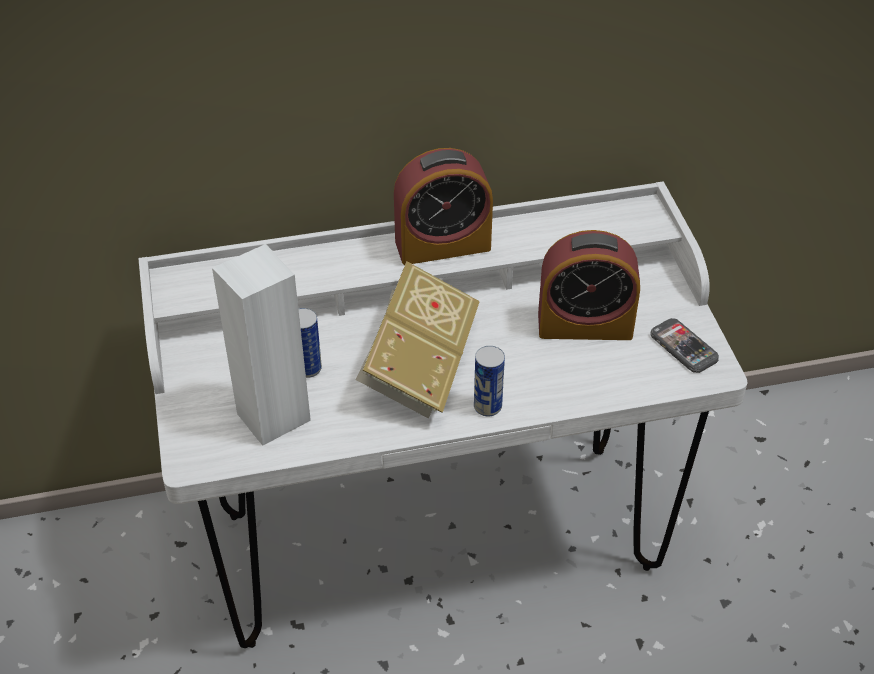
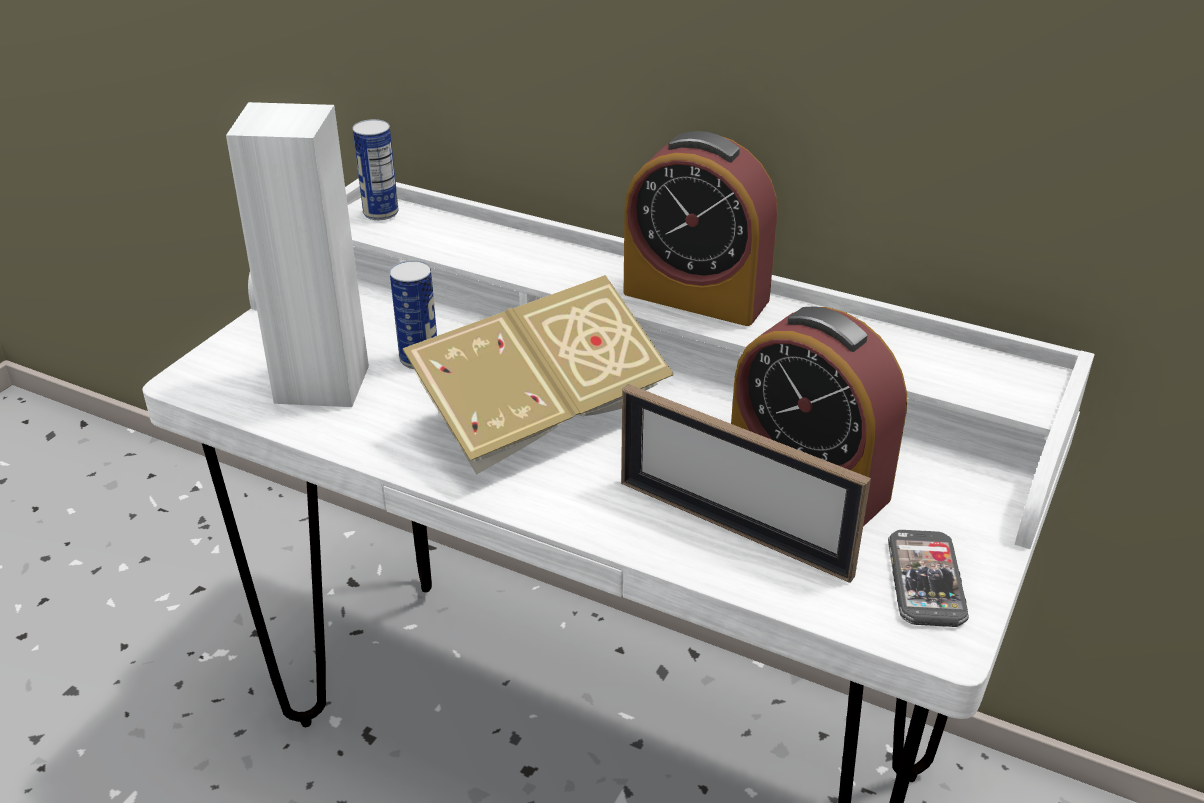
camera: 40 degrees right, 10 degrees down
can [474,346,505,417] -> can moved to [353,119,399,220]
none -> picture frame [621,384,871,583]

